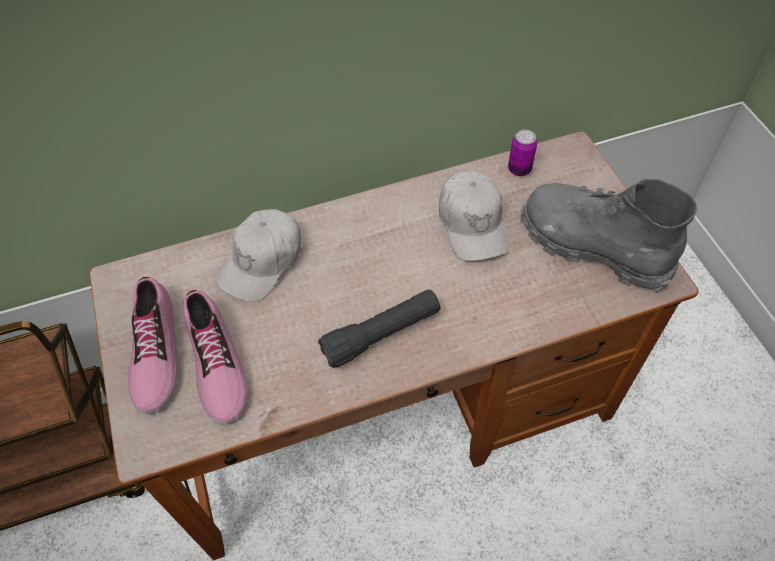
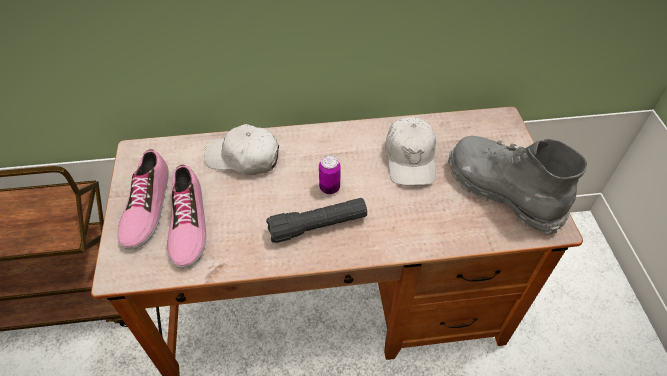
camera: 10 degrees right, 5 degrees down
white cap [216,209,302,302] -> white cap turned 60 degrees clockwise [204,124,279,175]
can [508,130,537,176] -> can moved to [319,155,341,194]

